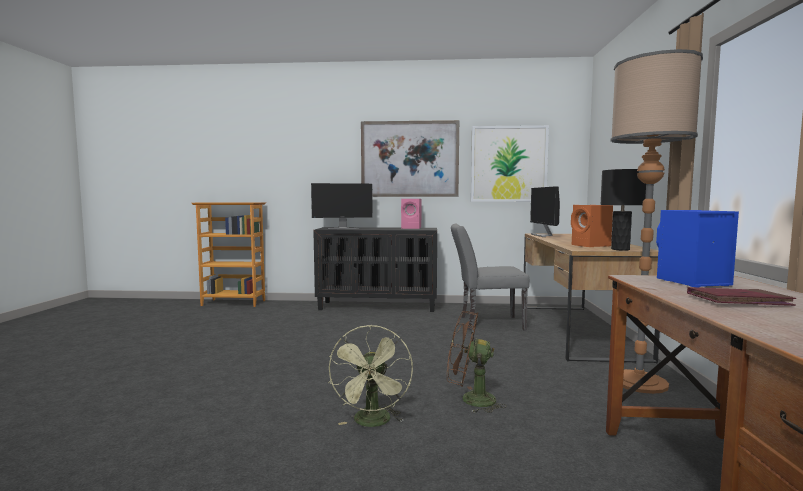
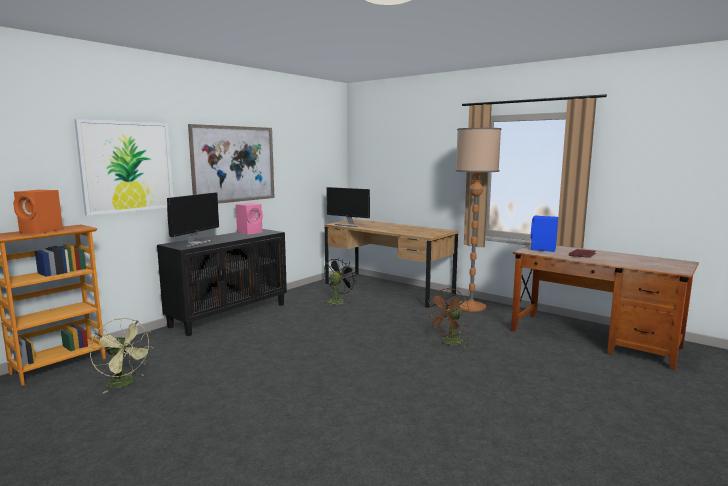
camera: 55 degrees left, 5 degrees up
green fan [328,325,413,427] -> green fan moved to [90,318,153,394]
grey chair [451,224,530,330] -> black fan [323,257,356,305]
picture [471,125,549,202] -> picture moved to [74,119,173,216]
orange speaker [571,205,613,247] -> orange speaker moved to [13,190,63,234]
black table lamp [600,169,646,251] -> none

